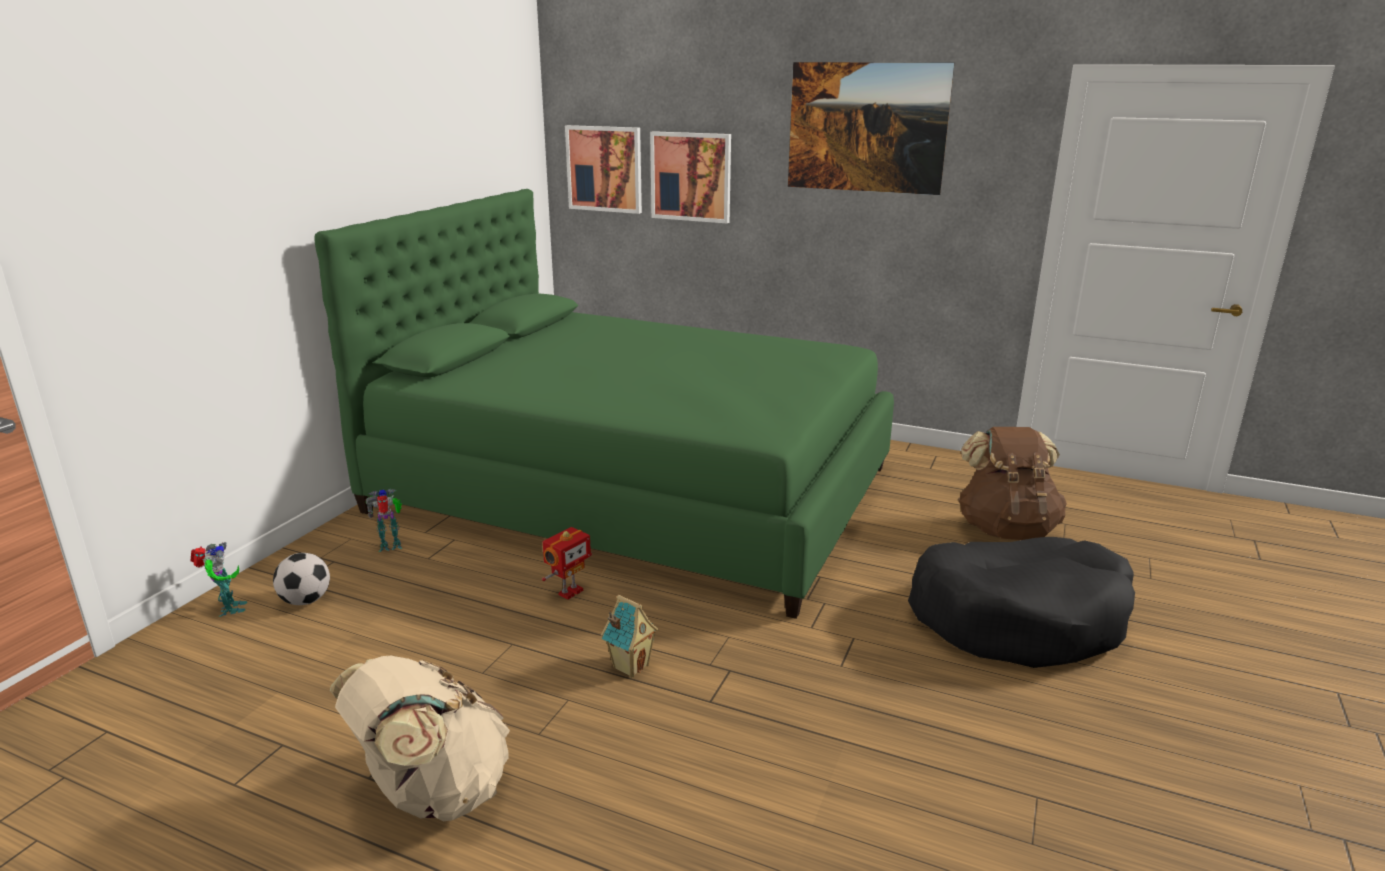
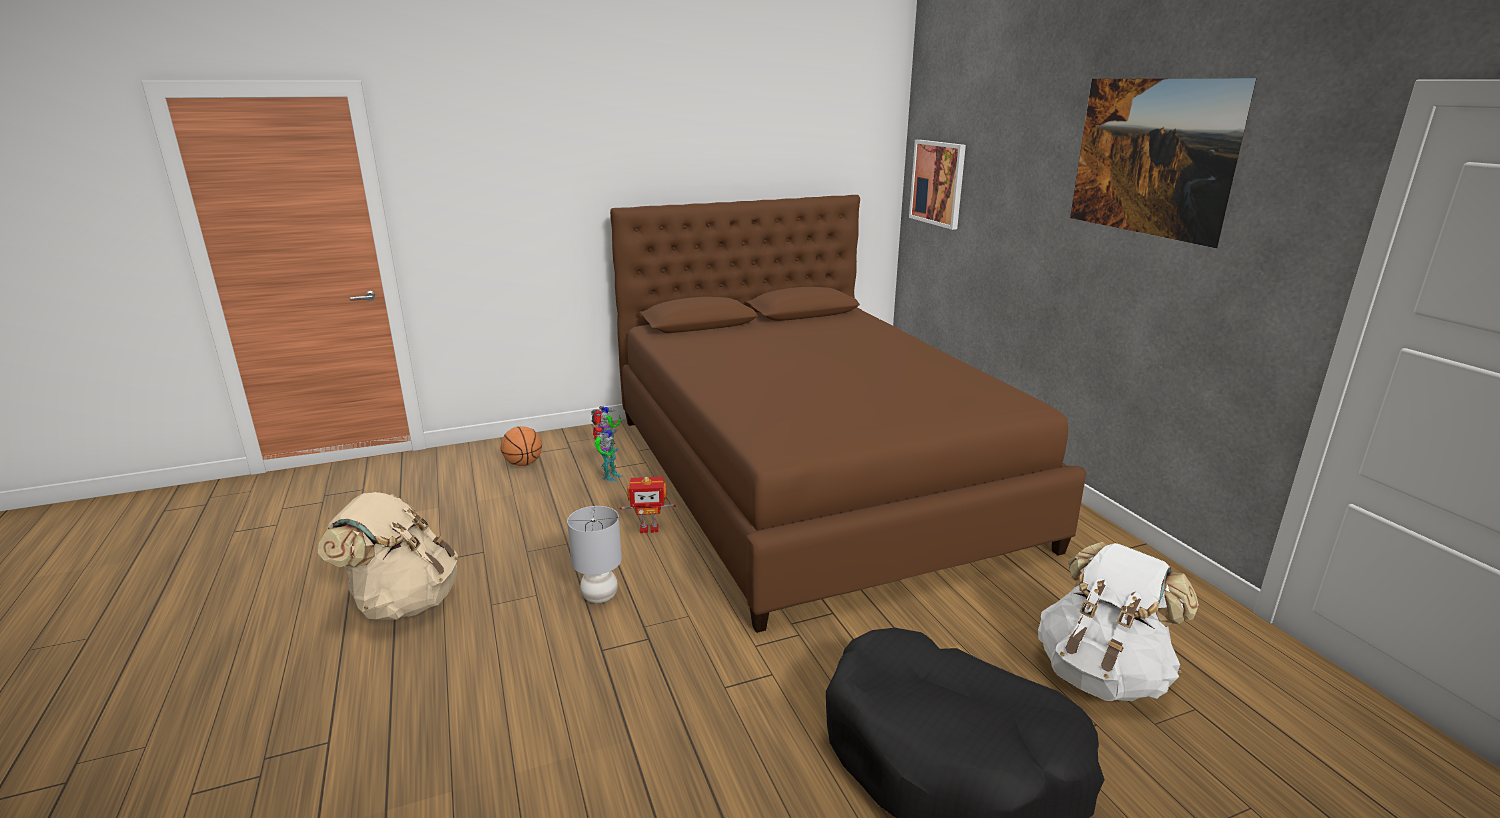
camera: 45 degrees right, 0 degrees up
toy robot [191,542,248,617] -> toy robot moved to [593,427,623,482]
football [273,553,330,605] -> basketball [500,426,542,466]
green bed [314,189,894,619] -> brown bed [610,195,1087,633]
toy house [601,595,659,677] -> grey table lamp [567,506,622,603]
picture [650,131,731,223] -> none
brown backpack [958,427,1067,540] -> white backpack [1038,542,1199,701]

